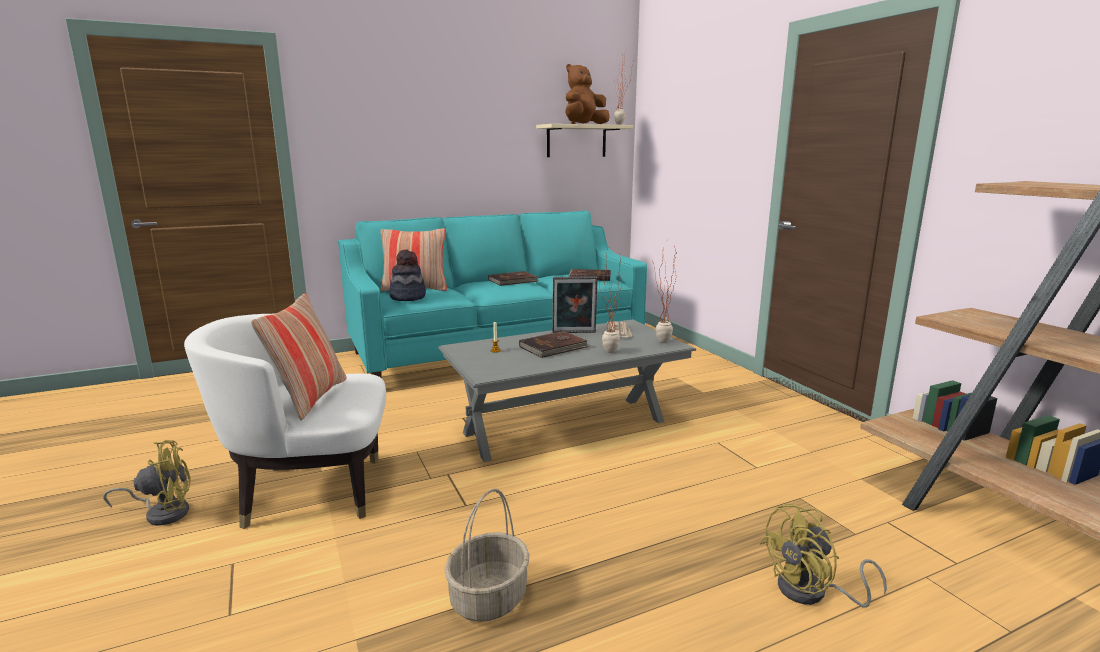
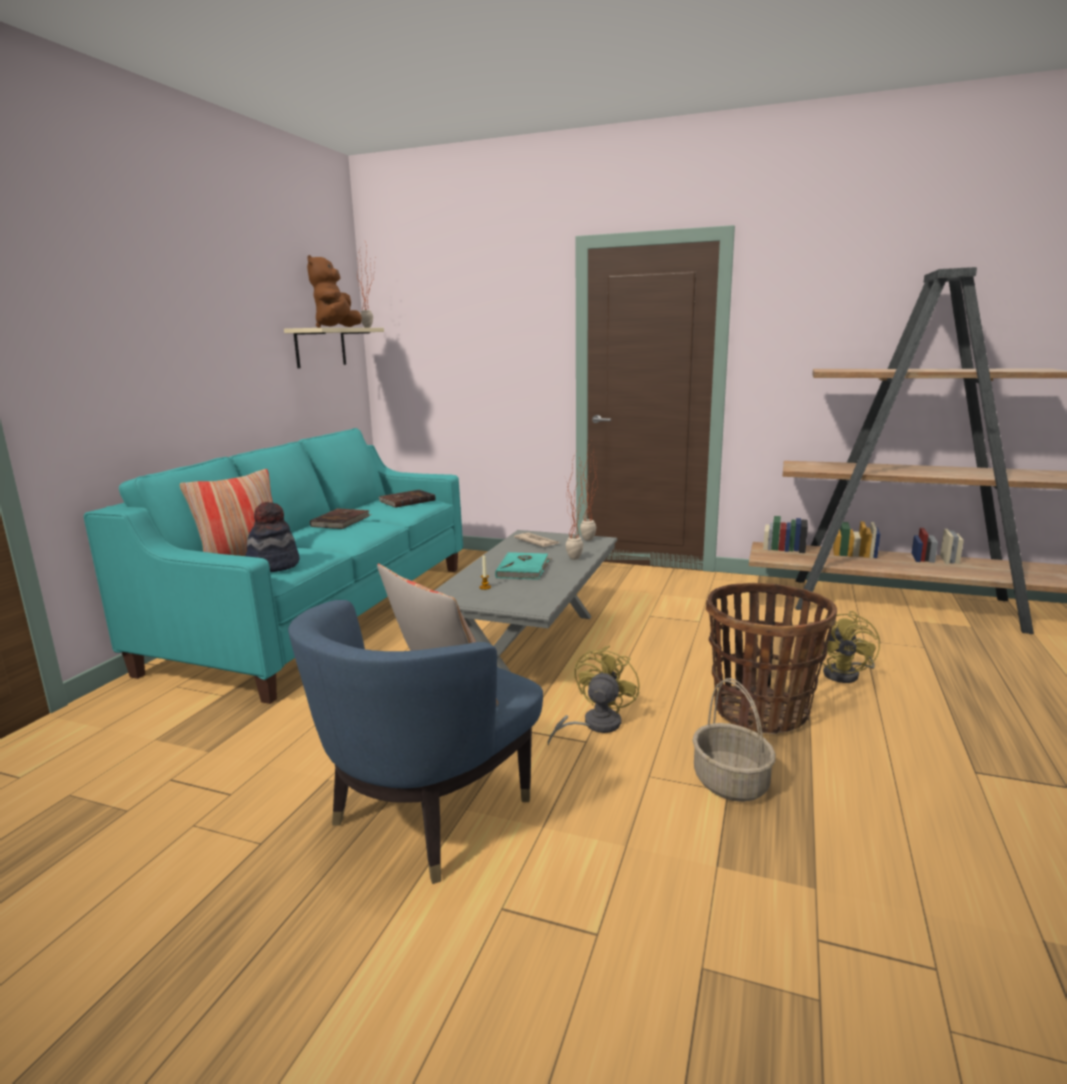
camera: 45 degrees left, 0 degrees up
yellow fan [103,440,191,526] -> yellow fan moved to [547,646,640,746]
white armchair [184,314,386,529] -> blue armchair [288,600,543,884]
brown book [519,331,589,358] -> turquoise book [495,552,552,580]
picture frame [552,276,598,333] -> none
none -> basket [706,583,837,734]

